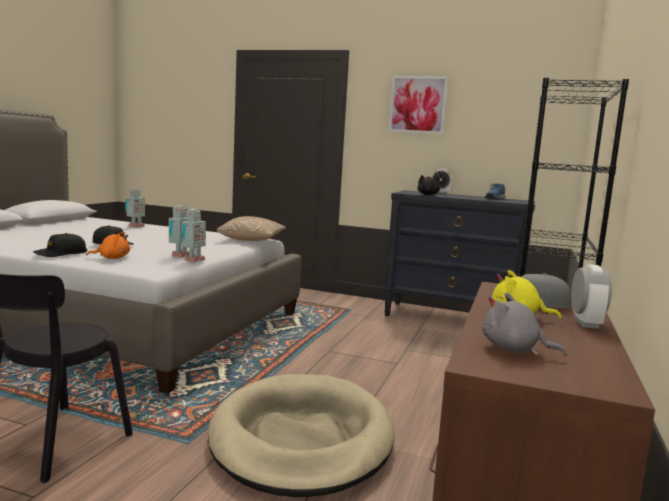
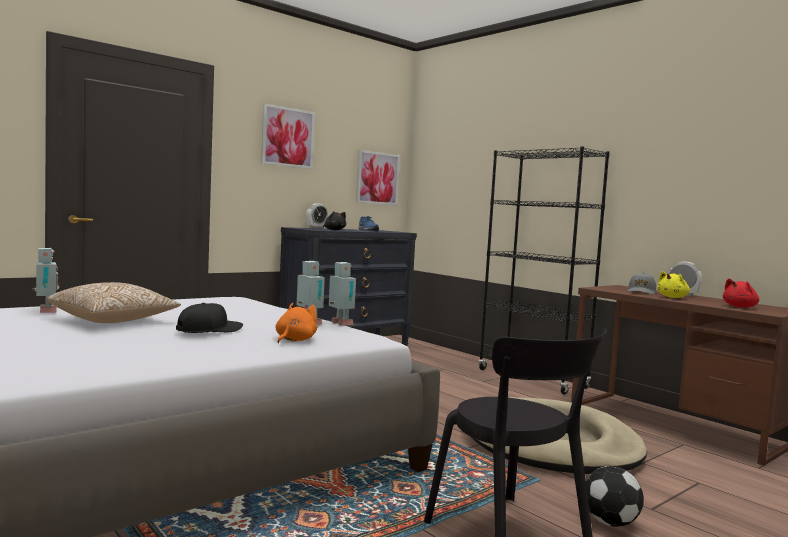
camera: 60 degrees left, 5 degrees down
black cap [33,233,87,257] -> none
pillow [216,216,286,241] -> pillow moved to [47,282,181,323]
grey plush toy [482,293,567,356] -> red plush toy [723,278,759,308]
none -> picture [356,150,400,205]
none -> football [586,466,644,527]

